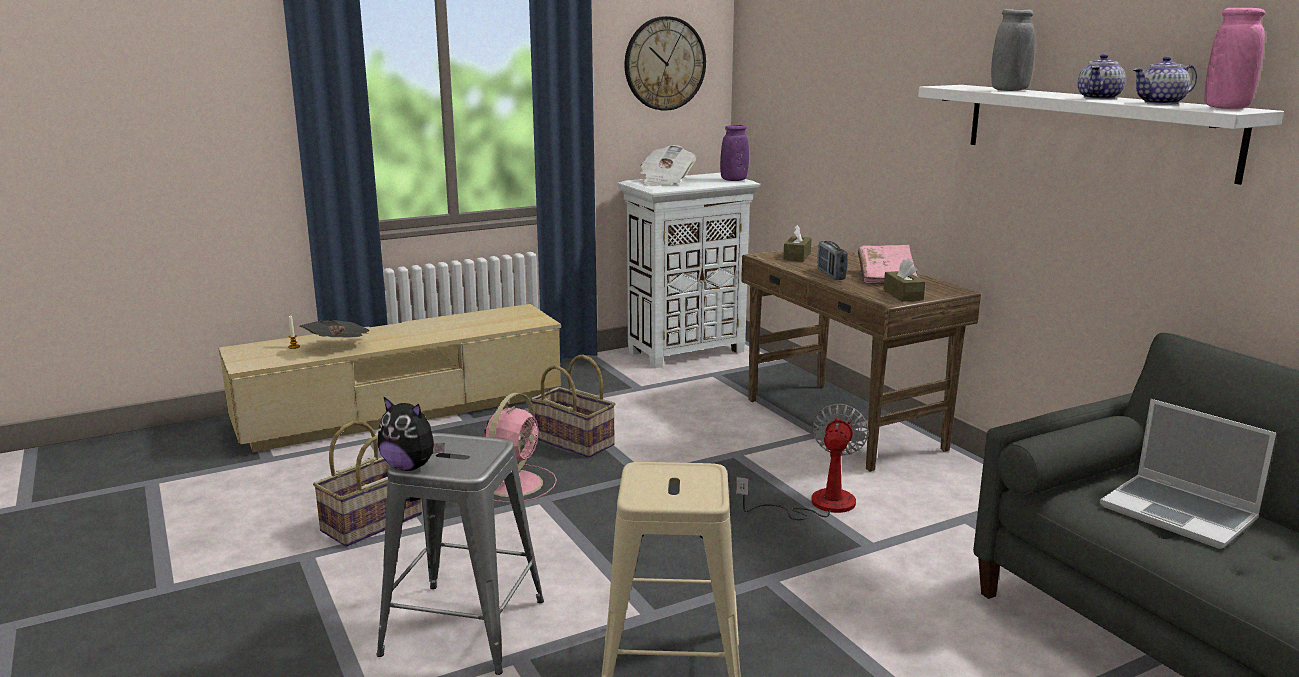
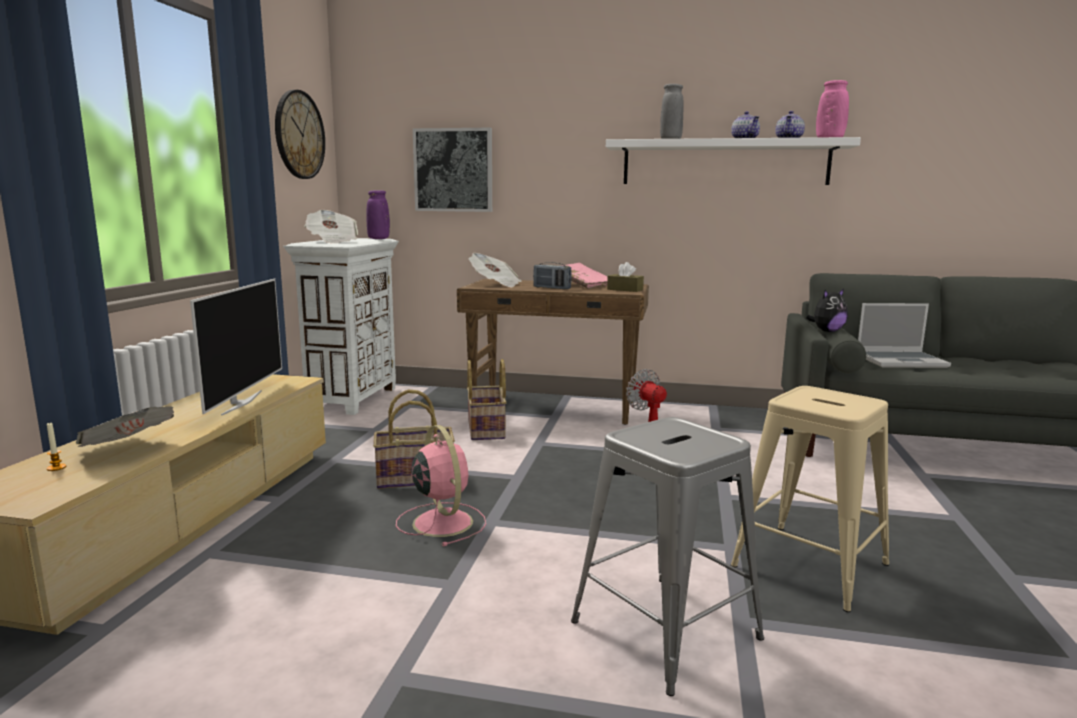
camera: 50 degrees left, 5 degrees down
basket [313,421,422,547] -> basket moved to [467,359,507,440]
plush toy [378,396,445,471] -> plush toy moved to [807,289,848,332]
brown tissue box [783,225,812,262] -> newspaper [469,253,522,287]
none -> television [190,279,282,416]
none -> picture [413,128,492,212]

